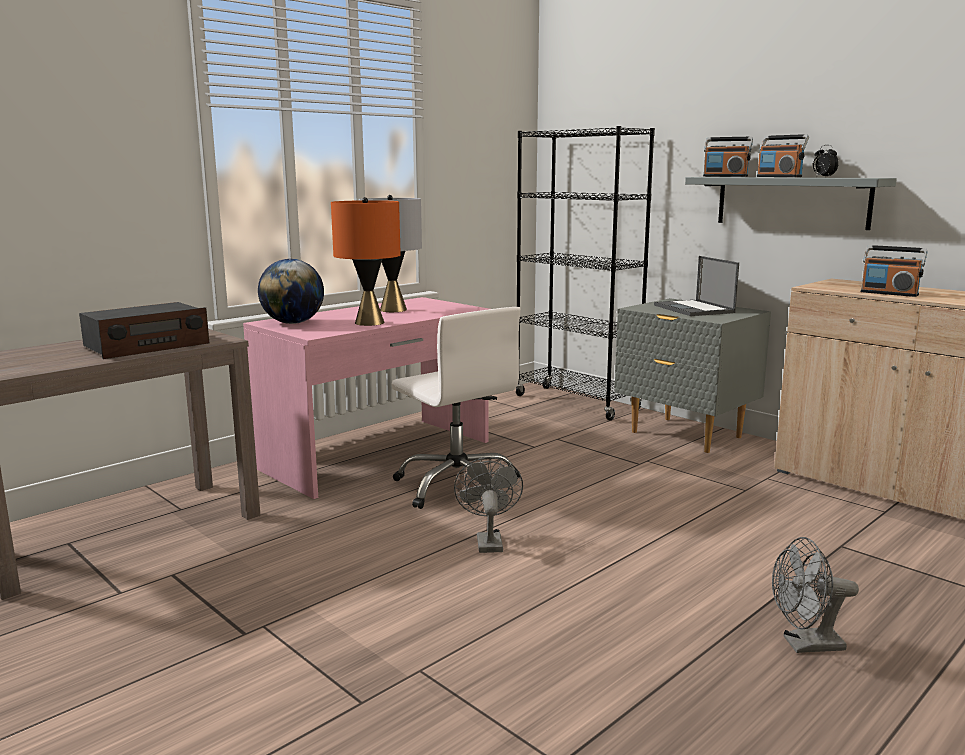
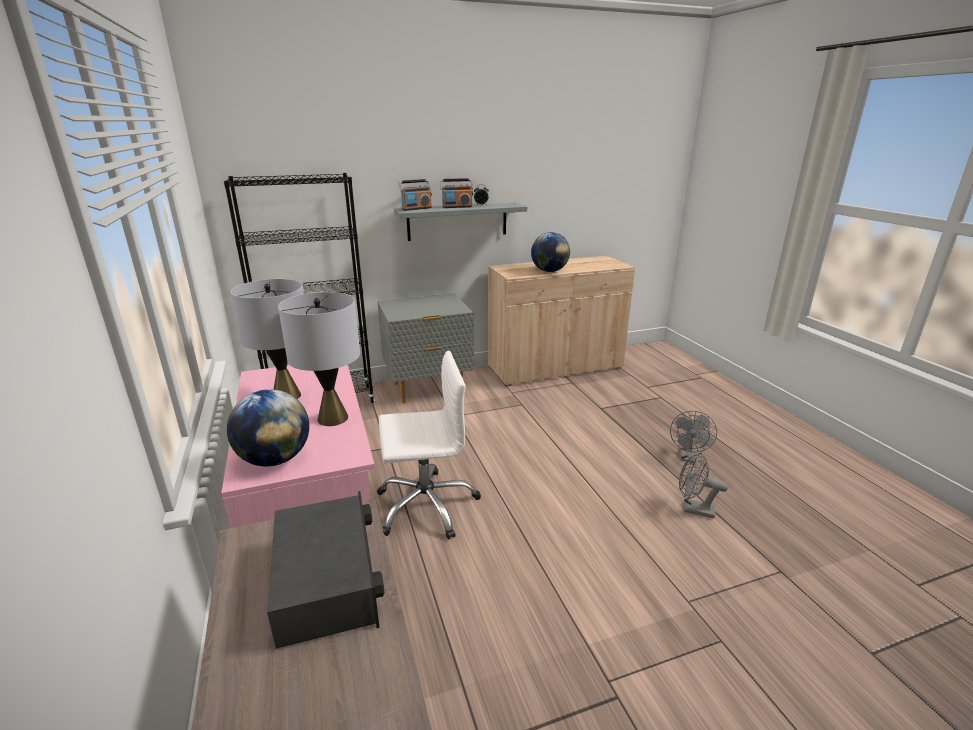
camera: 65 degrees left, 10 degrees up
orange table lamp [331,197,401,326] -> grey table lamp [278,292,360,426]
grey fan [454,457,523,553] -> grey fan moved to [679,453,728,518]
laptop [654,256,739,316] -> none
radio [861,245,928,297] -> globe [531,232,570,272]

